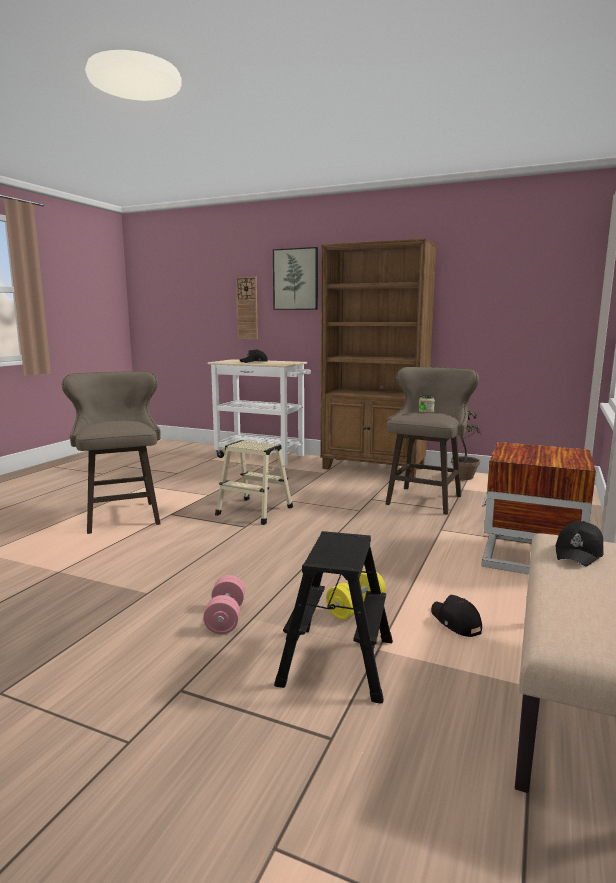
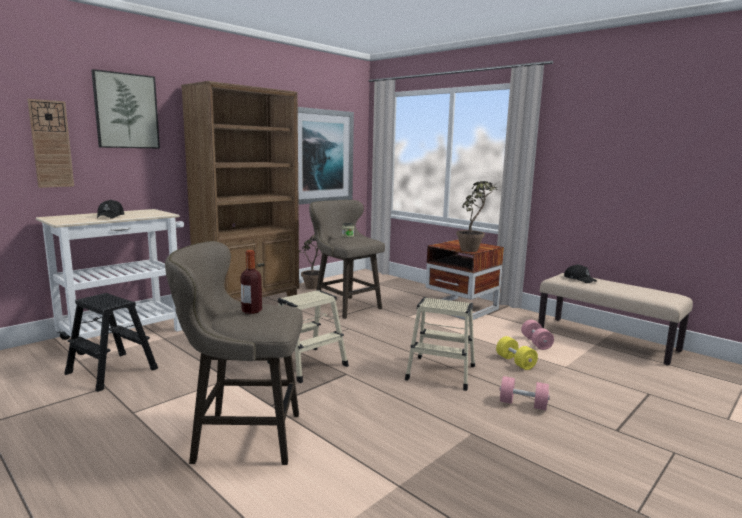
camera: 70 degrees left, 0 degrees up
black step ladder [274,531,393,704] -> black step ladder moved to [64,293,158,392]
black cap [431,595,482,637] -> pink dumbbell [521,320,554,350]
none -> bottle [240,250,262,314]
none -> picture [298,107,354,205]
none -> beige step ladder [405,297,475,391]
none -> potted plant [456,181,497,252]

